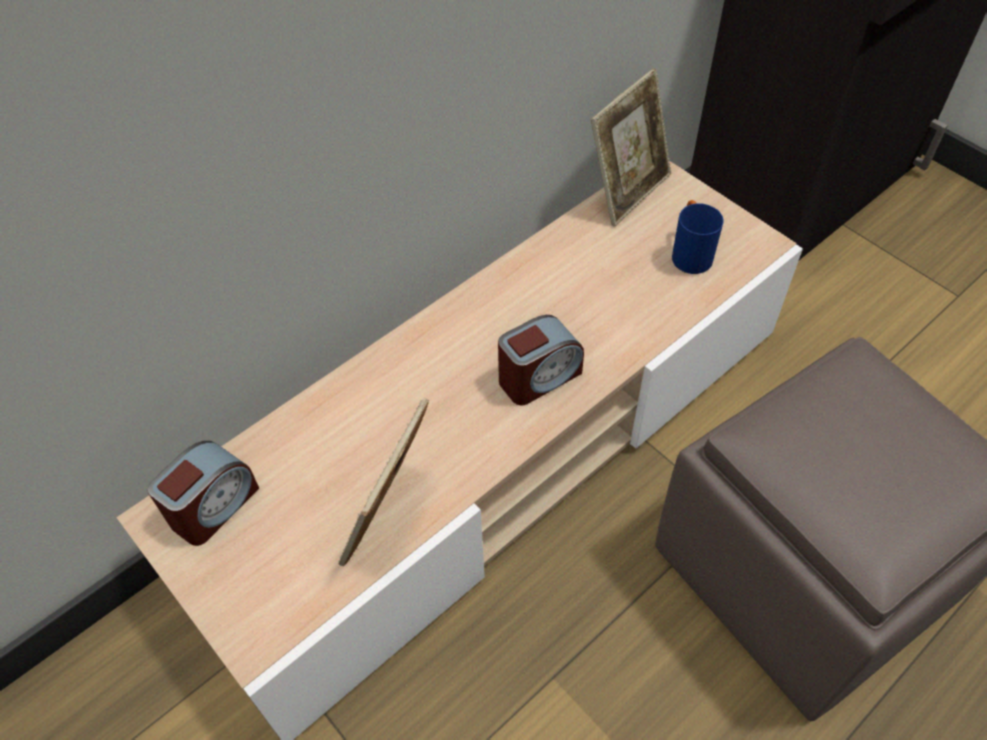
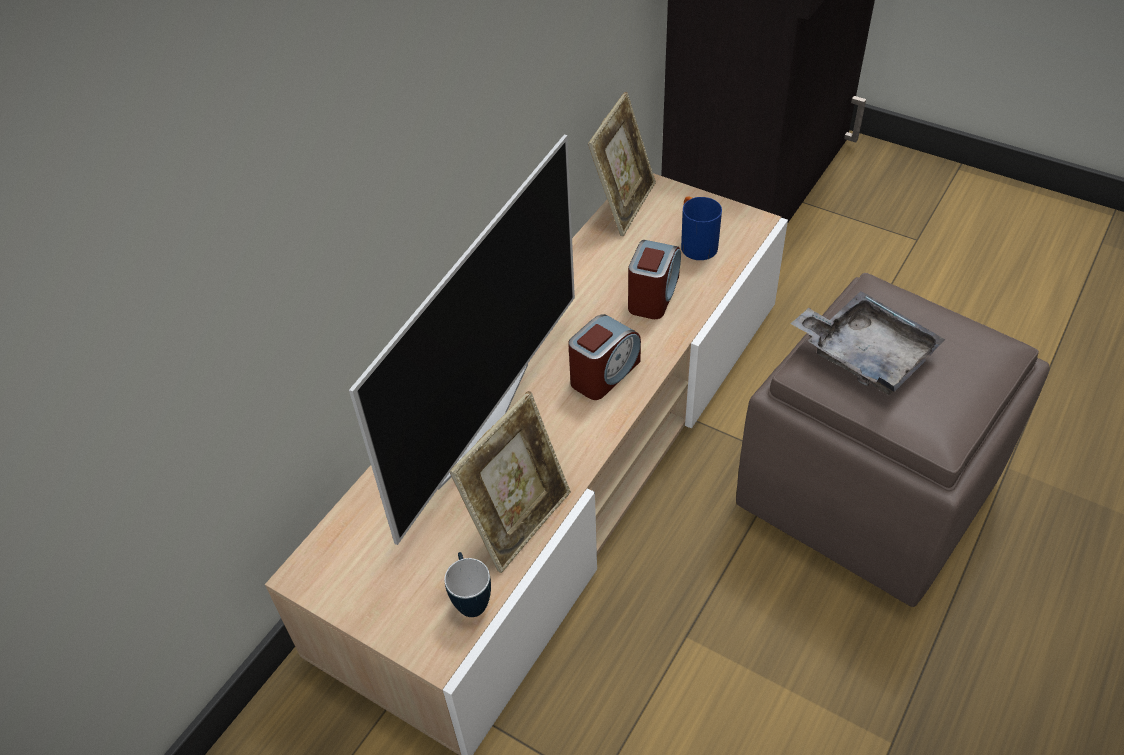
camera: 15 degrees left, 5 degrees down
alarm clock [148,441,259,546] -> alarm clock moved to [628,240,681,319]
picture frame [338,398,429,566] -> picture frame turned 150 degrees counterclockwise [449,391,571,573]
none -> television [349,135,575,545]
none -> mug [444,552,491,617]
none -> grey tray [790,291,945,395]

